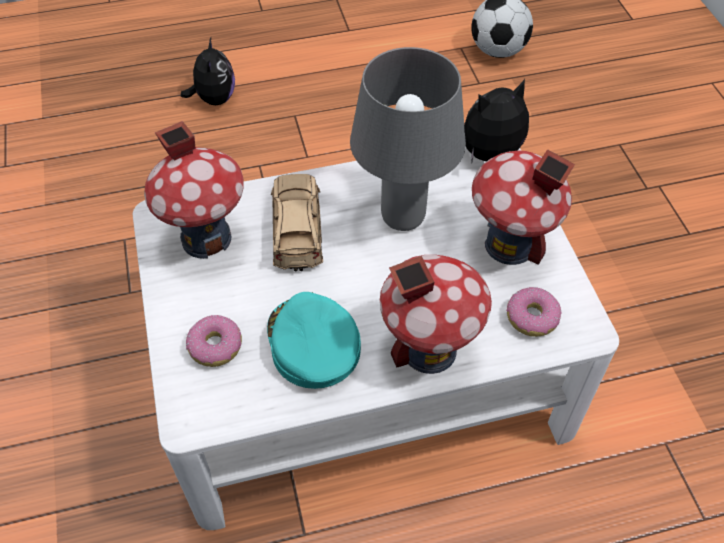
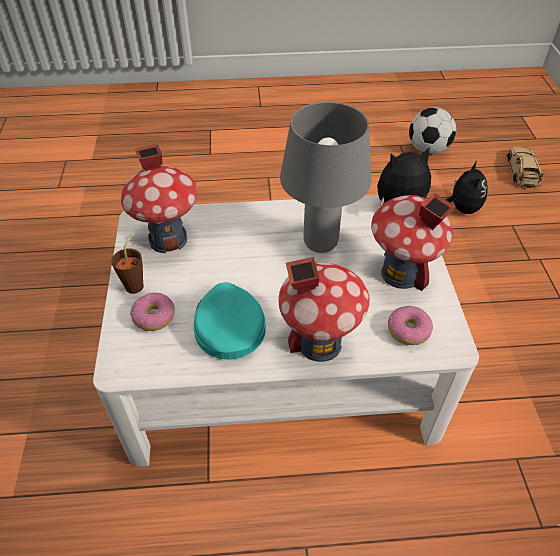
camera: 10 degrees right, 5 degrees down
plush toy [181,38,235,105] -> plush toy moved to [445,161,488,214]
beige toy car [271,174,323,271] -> beige toy car moved to [506,147,544,188]
none -> brown cup [111,233,144,294]

